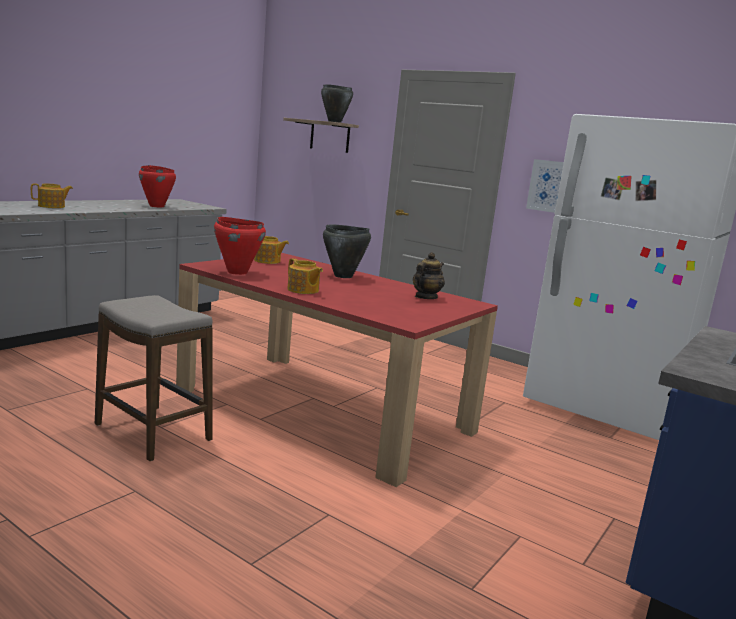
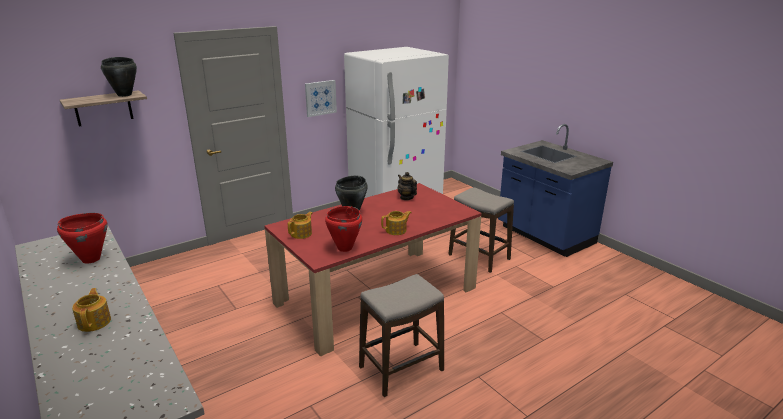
camera: 70 degrees left, 10 degrees up
none -> stool [448,187,514,273]

